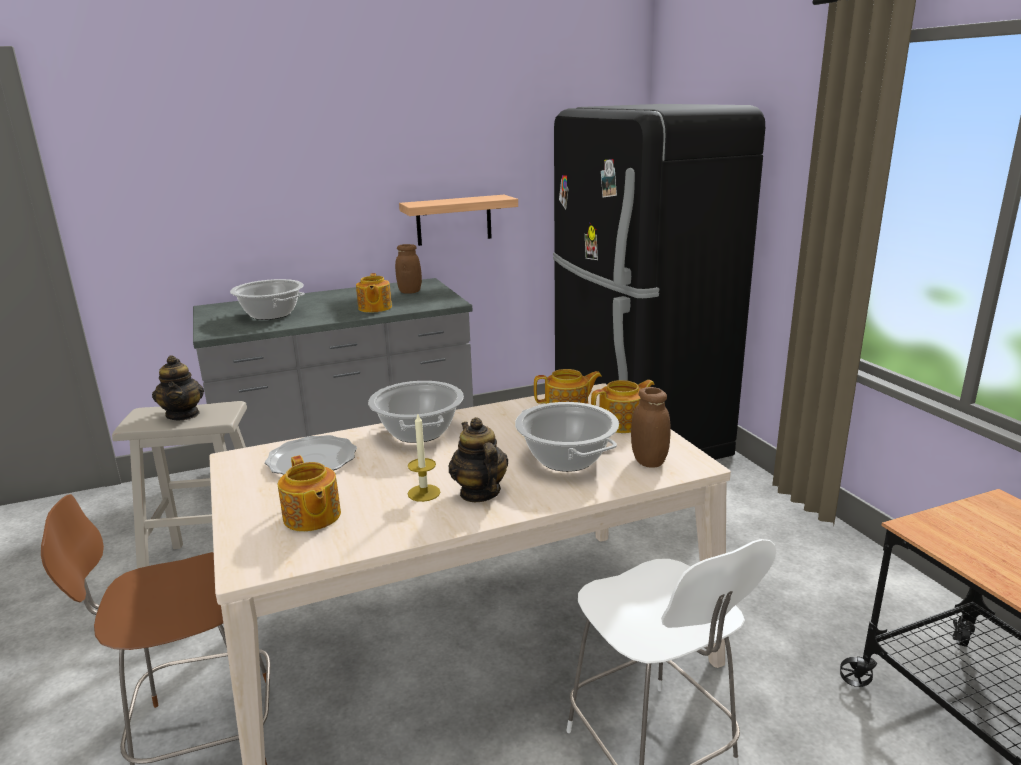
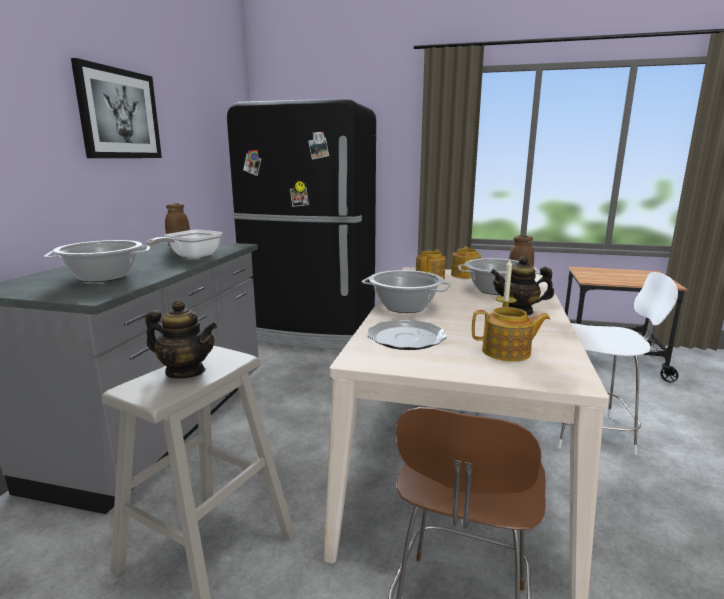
camera: 55 degrees left, 5 degrees down
teapot [356,273,392,313] -> frying pan [146,230,223,258]
shelf [399,195,518,246] -> none
none -> picture [71,58,162,158]

